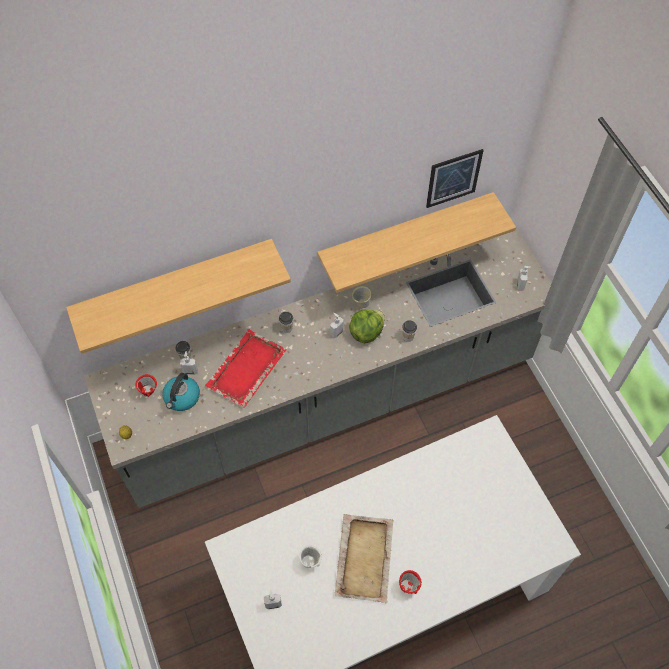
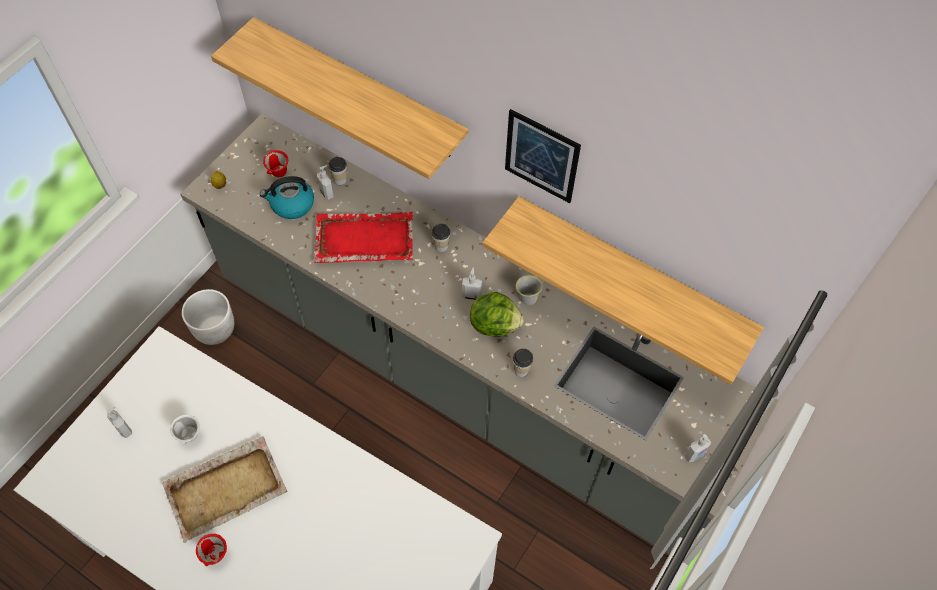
camera: 55 degrees right, 0 degrees up
picture [426,149,484,208] -> picture moved to [505,109,581,203]
none -> white planter [182,289,234,345]

